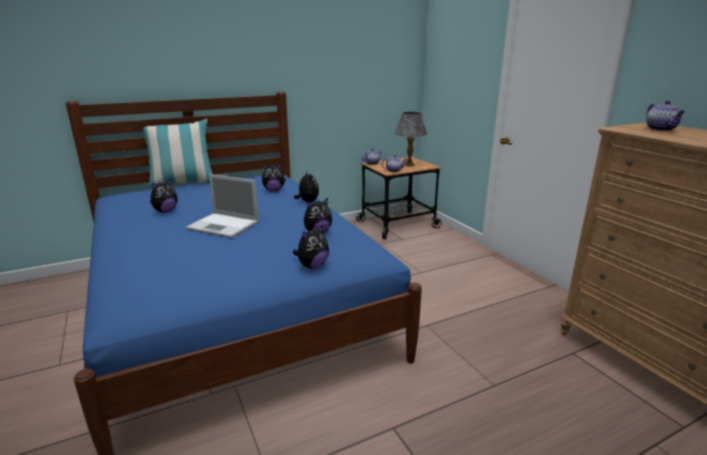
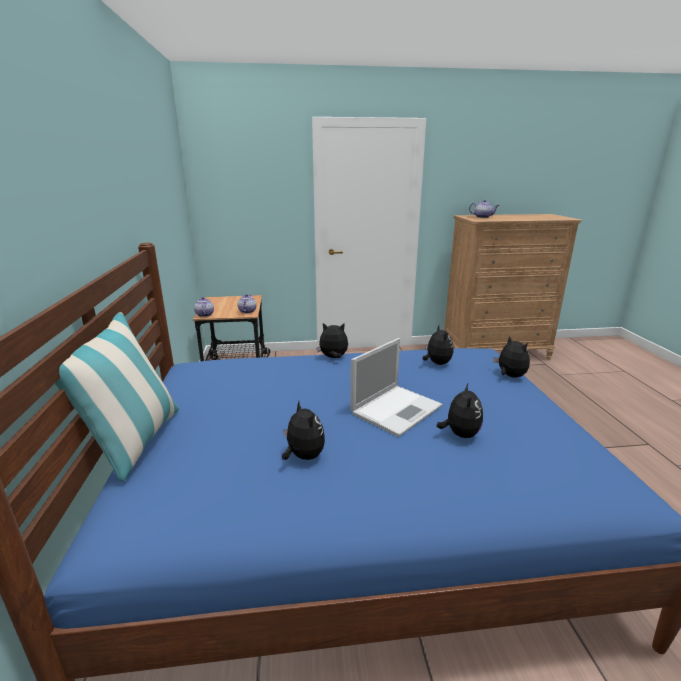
camera: 70 degrees left, 0 degrees up
plush toy [262,163,286,191] -> plush toy moved to [437,382,483,438]
grey table lamp [395,112,427,166] -> none

